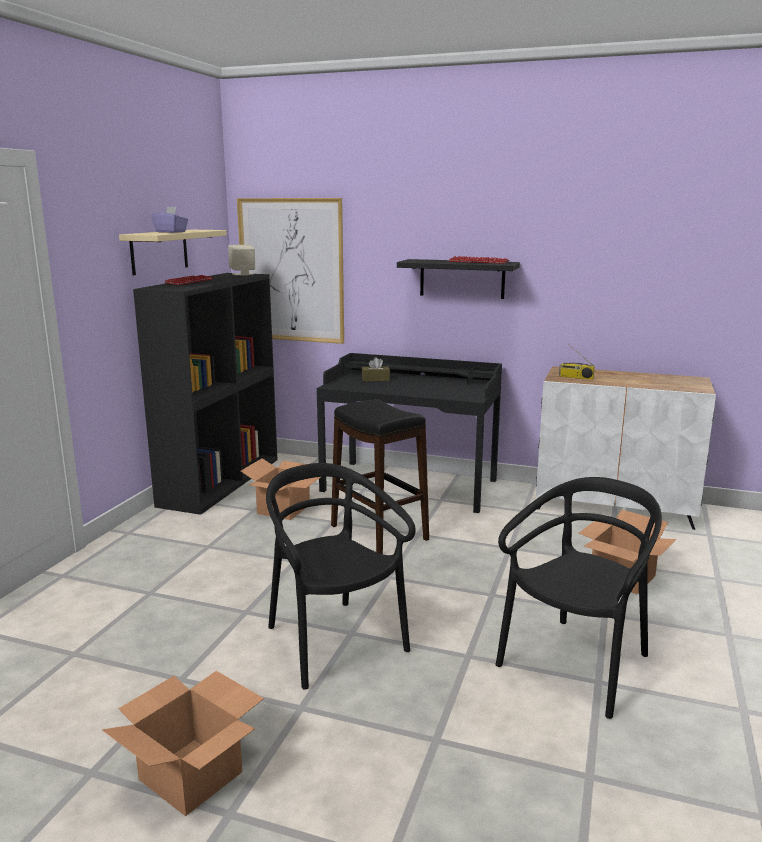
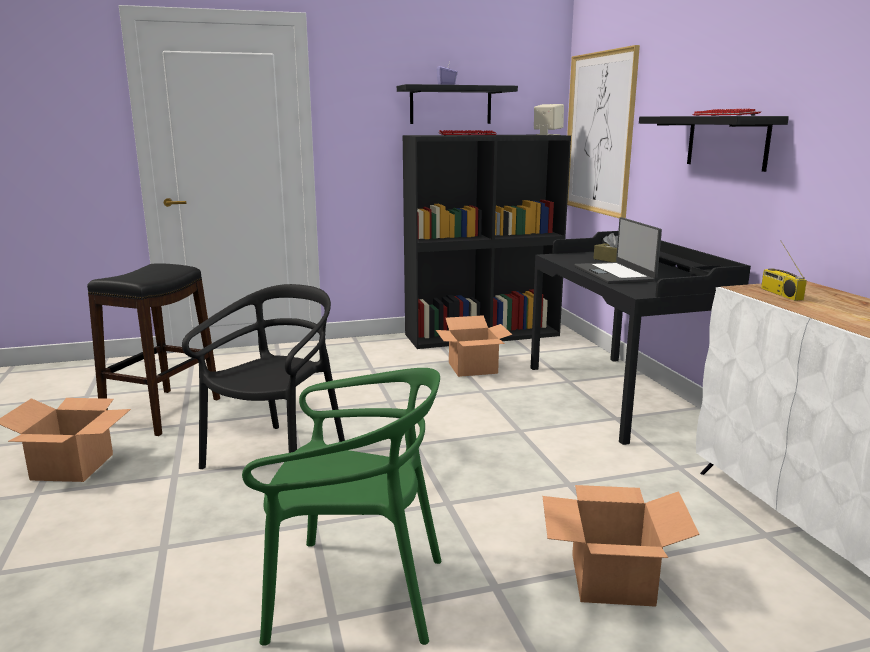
camera: 55 degrees right, 0 degrees up
beige shelf [119,230,227,275] -> black shelf [397,84,518,124]
black stool [331,399,429,554] -> black stool moved to [87,263,220,436]
black chair [496,477,662,719] -> green chair [242,368,442,646]
none -> laptop [574,217,662,284]

